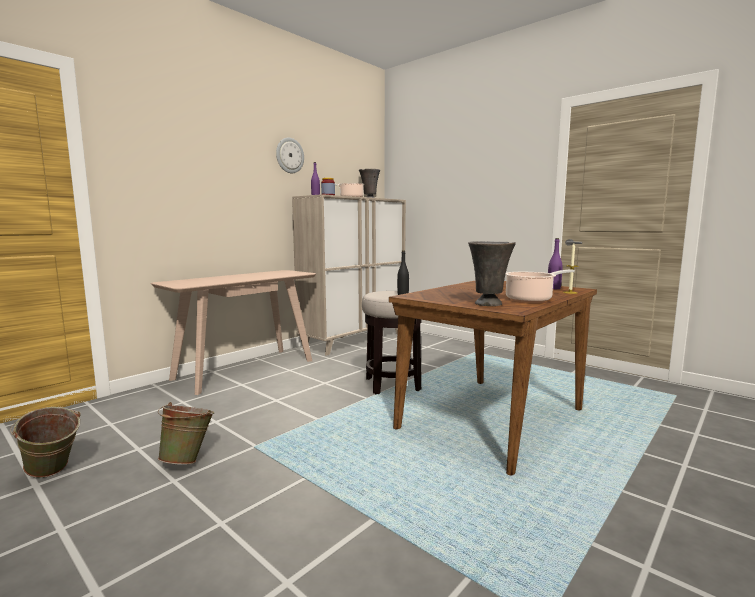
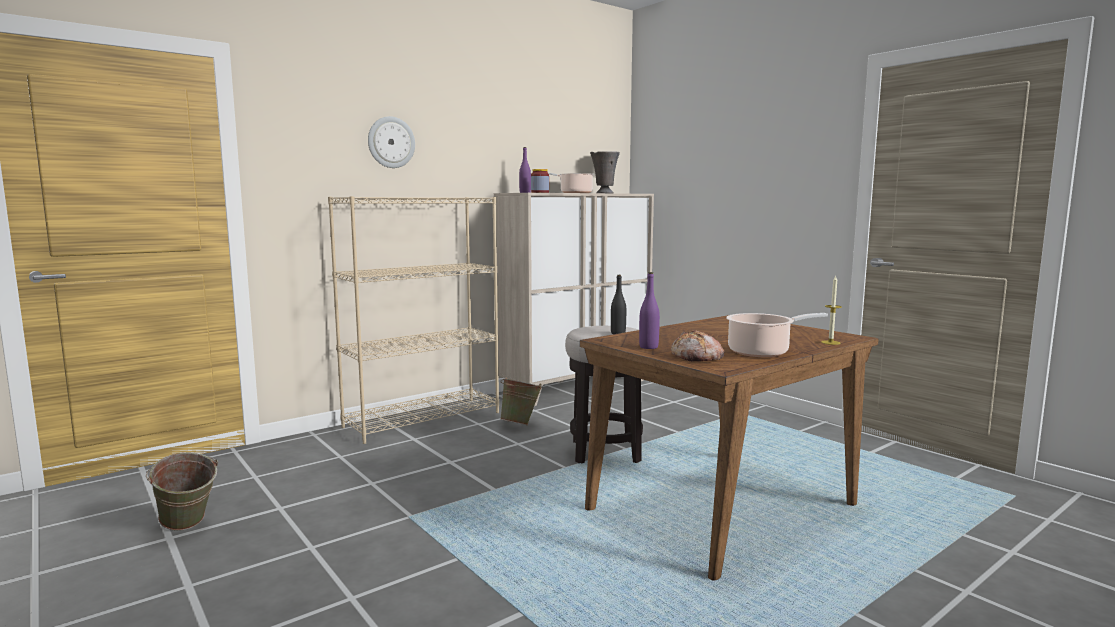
camera: 10 degrees right, 0 degrees up
beige console table [151,270,316,395] -> beige bookcase [328,196,499,444]
green bucket [158,402,215,465] -> green bucket moved to [500,377,542,425]
wall clock [276,138,304,173] -> wall clock moved to [368,116,415,168]
grey vase [468,241,516,306] -> bread [671,330,725,362]
purple bottle [548,238,562,289] -> purple bottle moved to [639,272,660,349]

